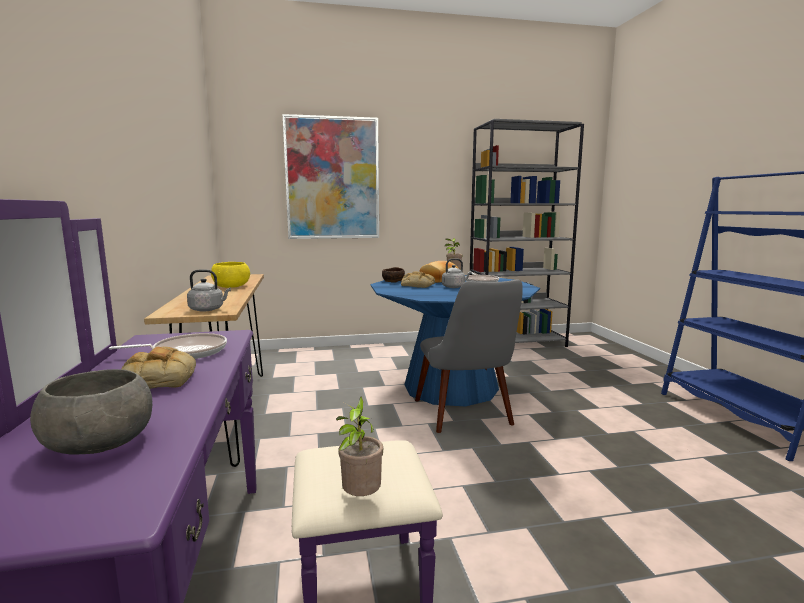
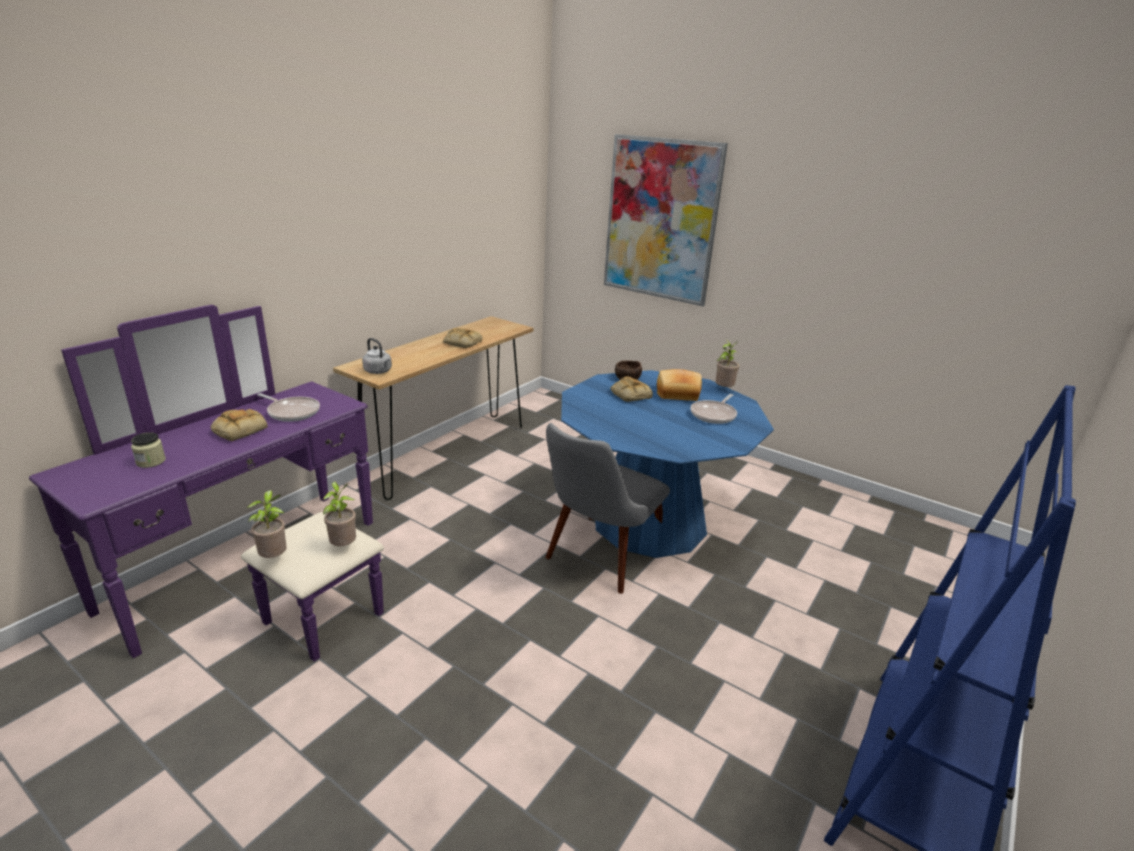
camera: 45 degrees right, 15 degrees up
grey bowl [30,369,152,455] -> jar [131,432,166,468]
yellow bowl [211,262,250,288] -> bread [443,328,482,348]
grey kettle [442,258,472,288] -> none
grey bookcase [470,119,584,347] -> none
none -> potted plant [323,481,356,546]

